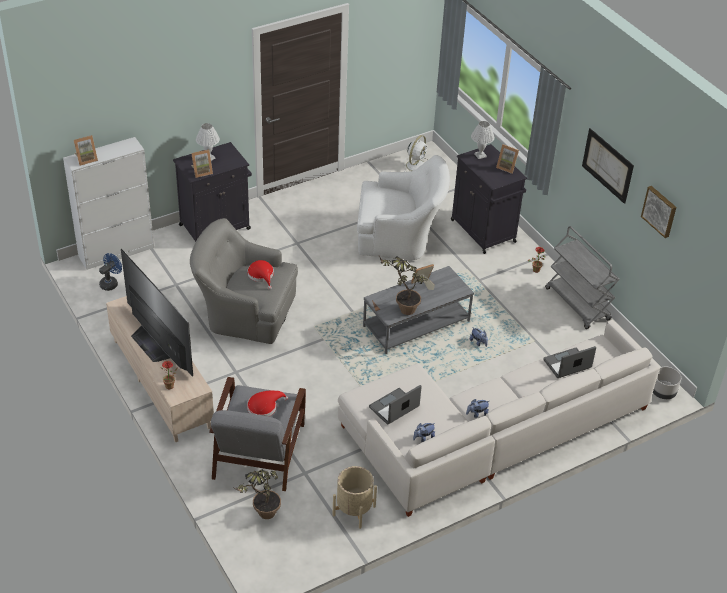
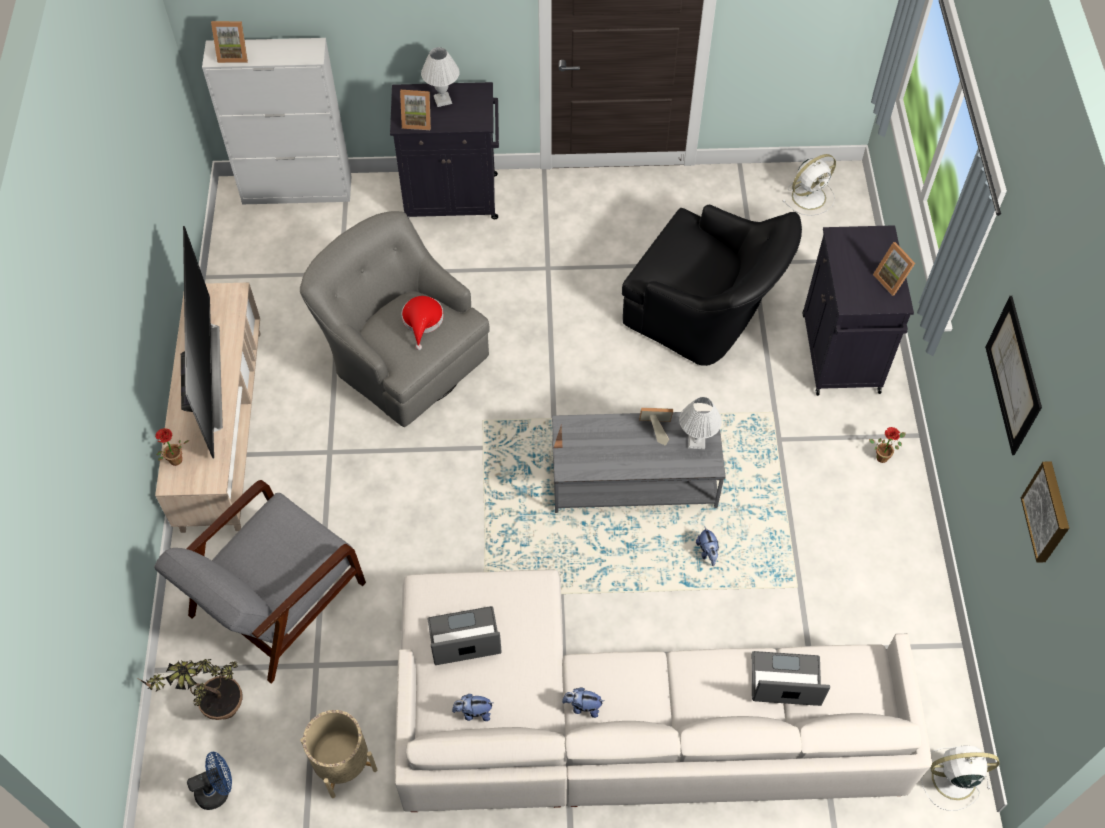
camera: 30 degrees right, 15 degrees up
blue fan [99,253,122,291] -> blue fan moved to [187,752,232,810]
red hat [247,390,288,417] -> none
white armchair [357,155,450,260] -> black armchair [622,205,802,366]
potted plant [378,254,428,315] -> none
white table lamp [471,121,495,159] -> white table lamp moved to [679,397,722,449]
grey cart [545,226,620,329] -> none
grey planter [653,367,681,399] -> white fan [921,745,1000,811]

